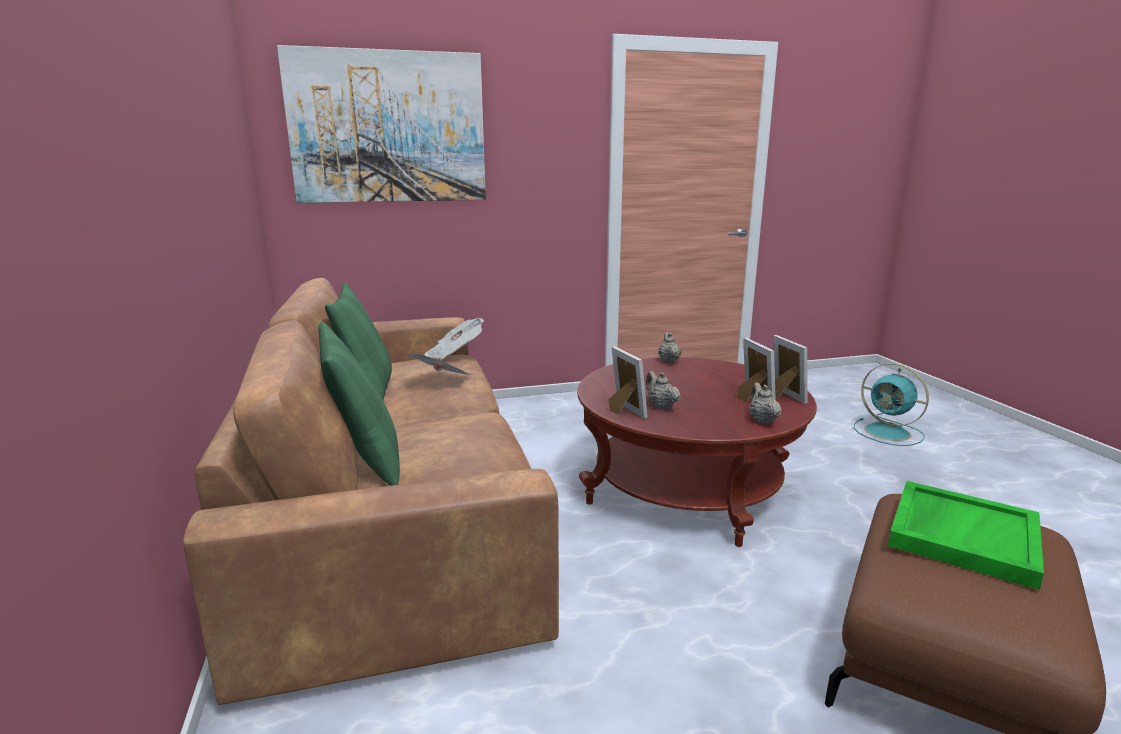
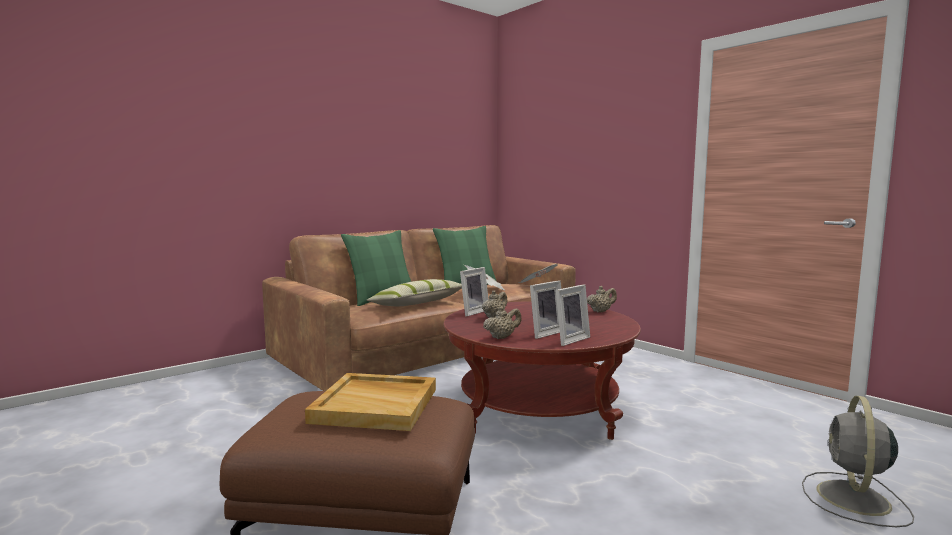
camera: 65 degrees right, 10 degrees down
picture [277,45,486,203] -> none
turquoise fan [854,363,929,446] -> grey fan [802,396,914,527]
green tray [888,481,1044,590] -> beige tray [305,373,436,431]
none -> pillow [367,279,462,306]

